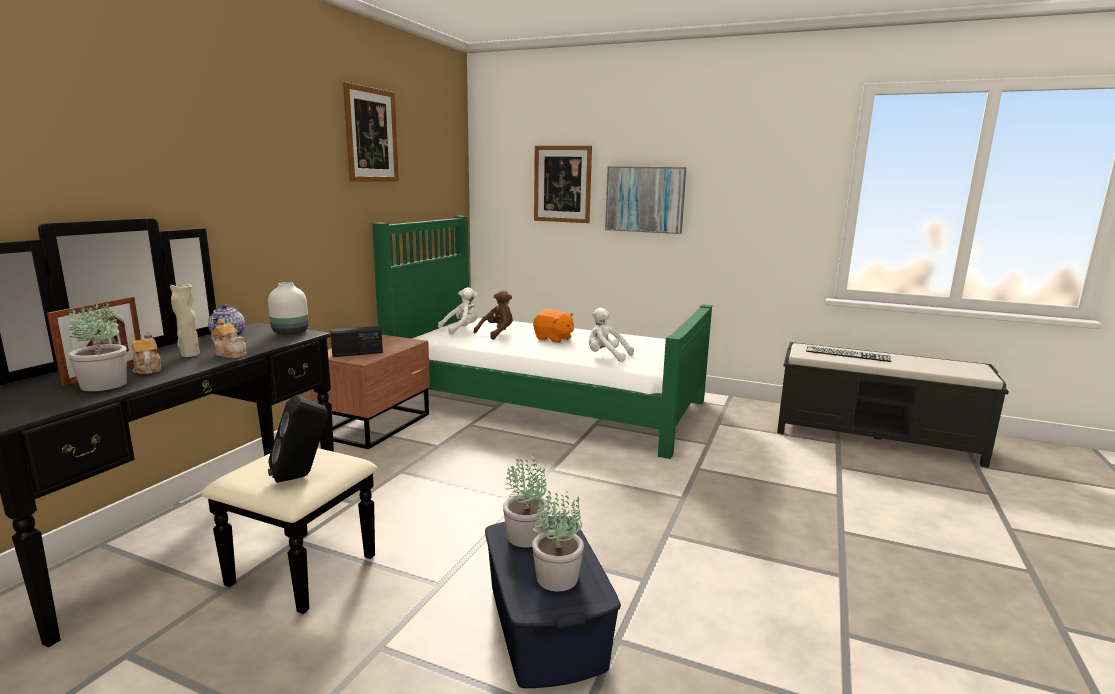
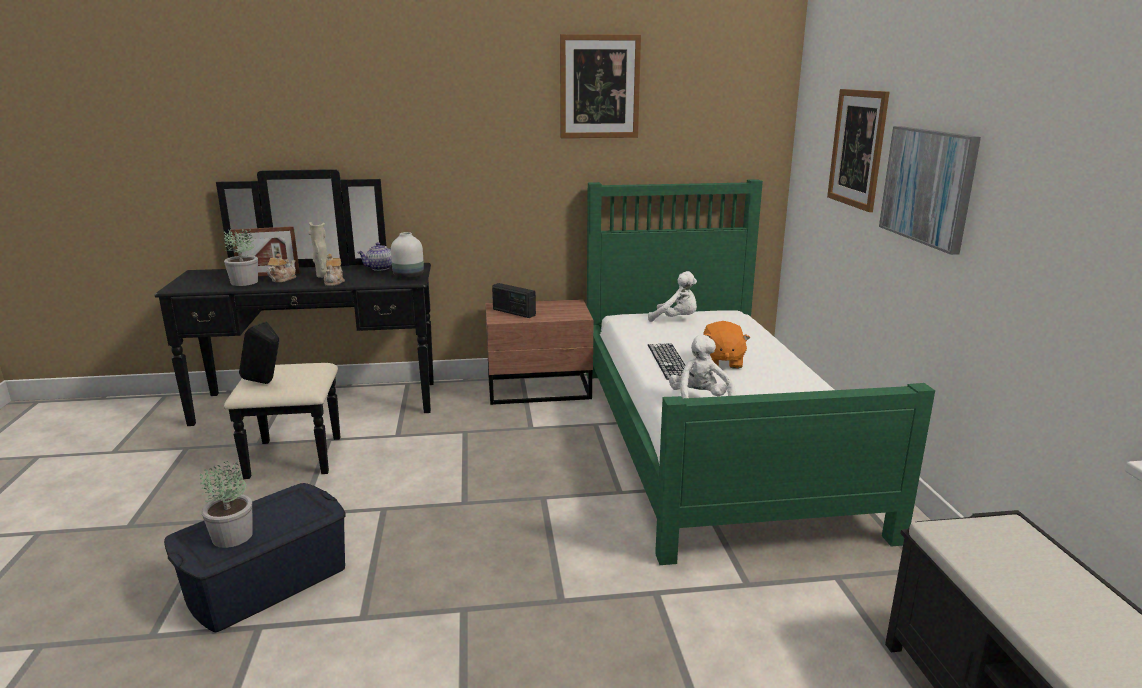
camera: 60 degrees right, 5 degrees up
brown plush toy [473,290,513,340] -> none
potted plant [503,454,550,548] -> none
keyboard [806,346,892,362] -> keyboard moved to [648,343,685,380]

